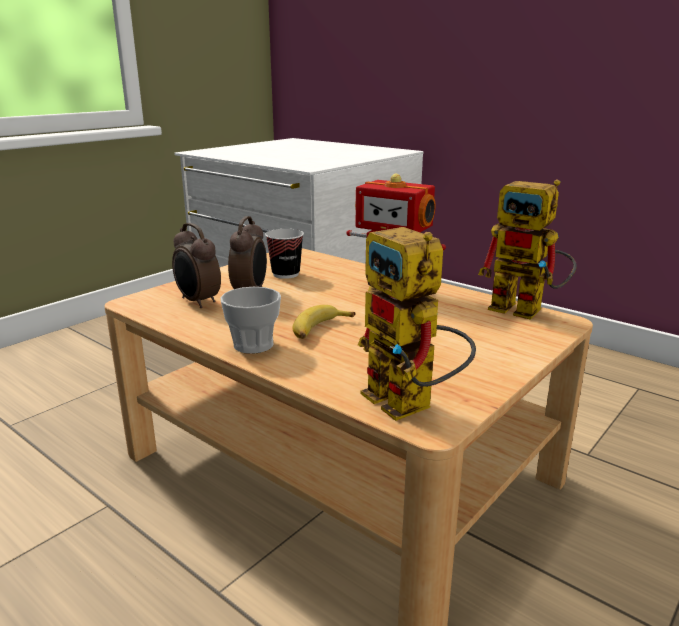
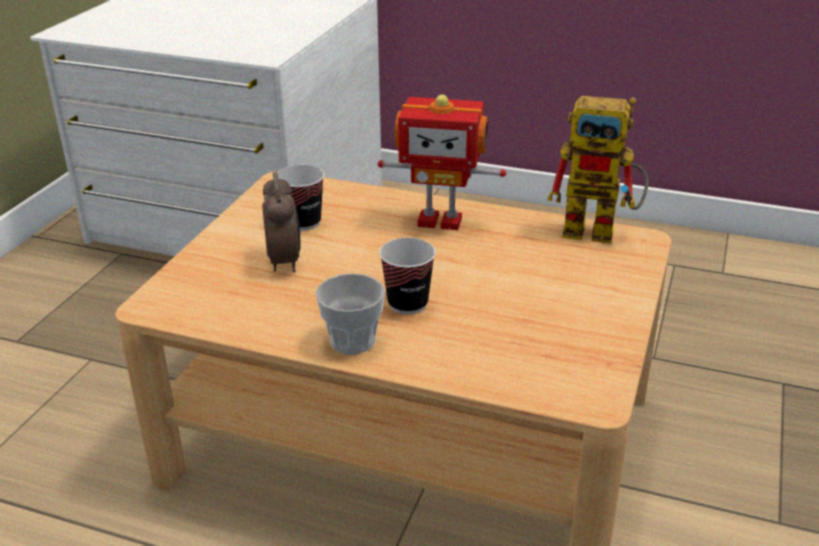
camera: 20 degrees left, 10 degrees up
alarm clock [172,223,221,308] -> none
banana [292,305,355,339] -> cup [379,238,436,314]
toy robot [358,227,476,421] -> none

